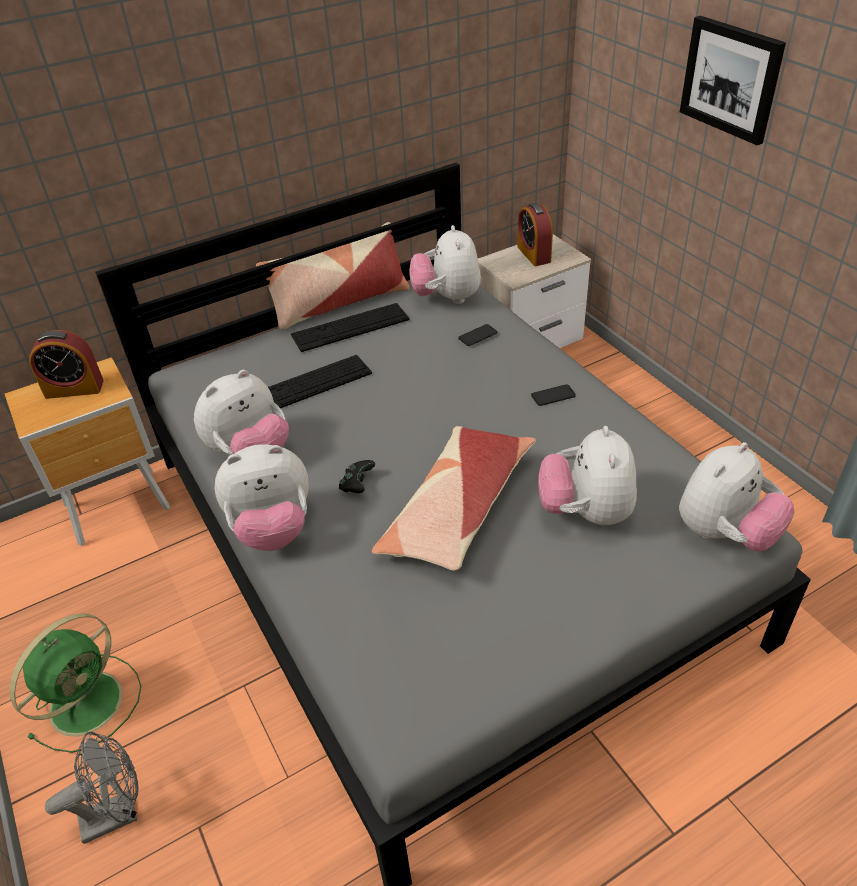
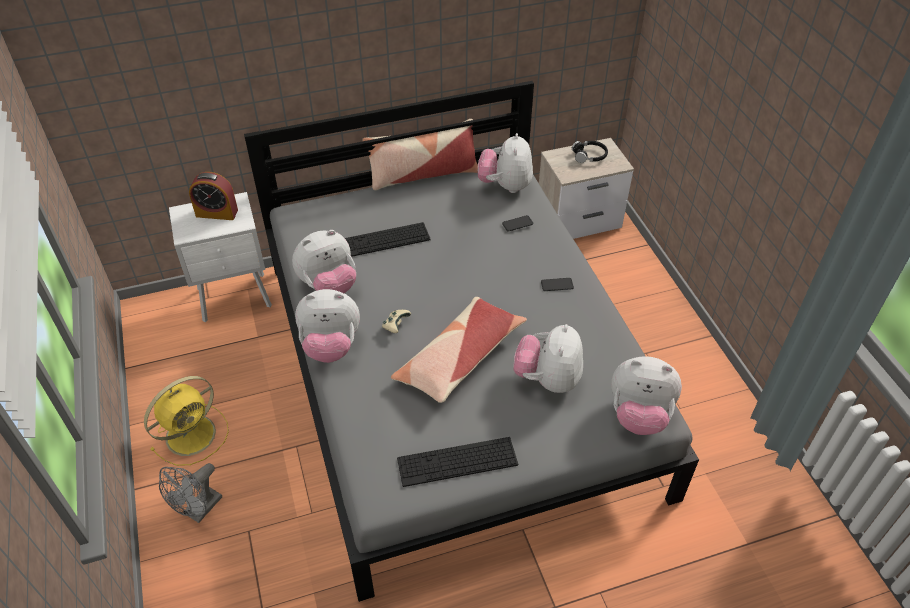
camera: 10 degrees right, 5 degrees up
brown nightstand [5,357,170,546] -> white nightstand [169,192,272,322]
green fan [9,613,141,753] -> yellow fan [144,376,229,466]
grey fan [45,732,139,844] -> grey fan turned 135 degrees clockwise [159,463,222,523]
keyboard [291,303,409,352] -> keyboard moved to [397,437,518,487]
black game controller [339,460,375,493] -> beige game controller [382,310,411,333]
alarm clock [517,203,553,266] -> black headphones [572,141,608,163]
plush toy [679,442,795,552] -> plush toy turned 45 degrees clockwise [611,356,682,435]
picture [680,16,786,145] -> none

